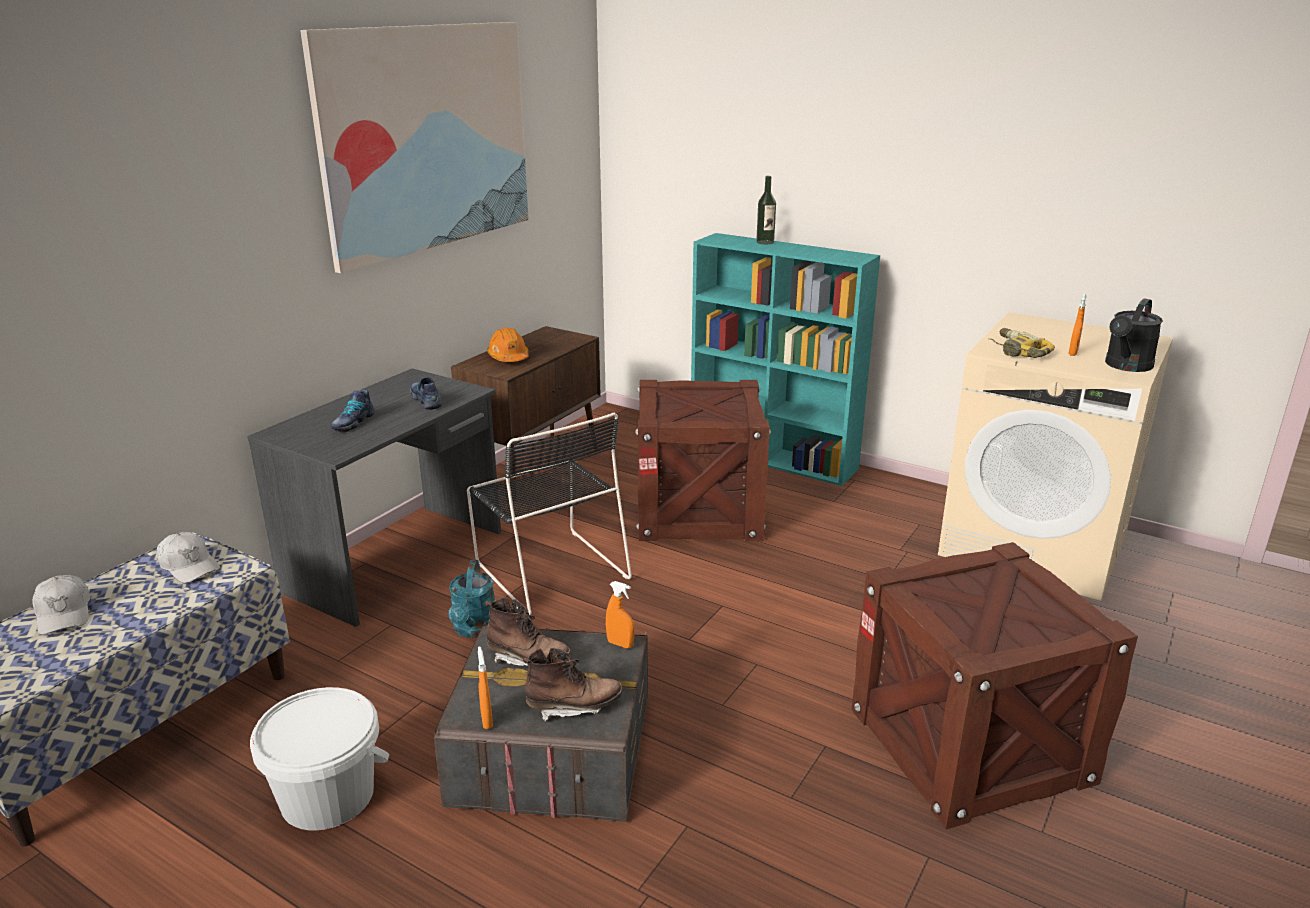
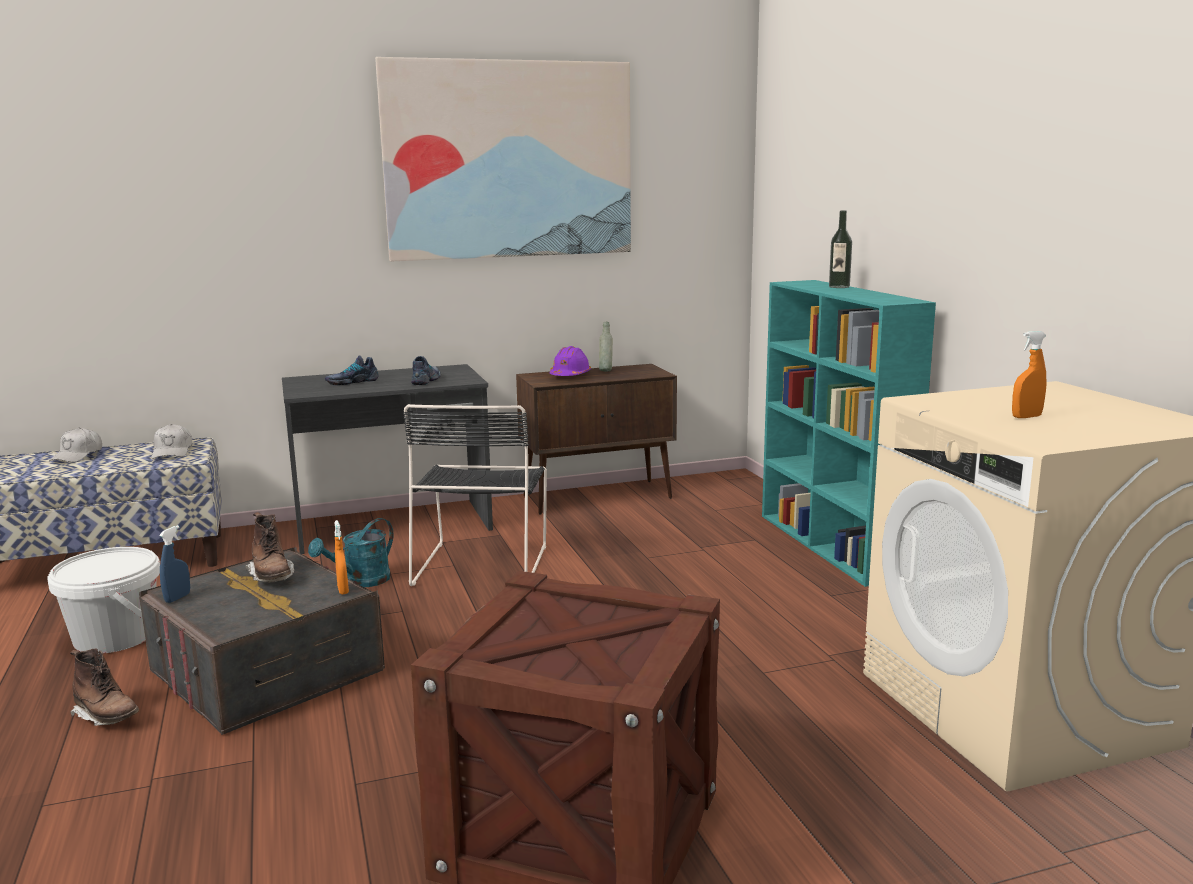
camera: 40 degrees right, 10 degrees down
orange spray bottle [478,647,493,729] -> blue spray bottle [159,525,190,603]
orange hard hat [487,327,529,362] -> purple hard hat [549,346,591,376]
brown boot [523,648,623,722] -> brown boot moved to [70,649,139,726]
crate [635,380,771,541] -> none
power drill [988,328,1055,358] -> none
black watering can [1105,299,1163,372] -> none
none -> grey bottle [599,322,613,371]

